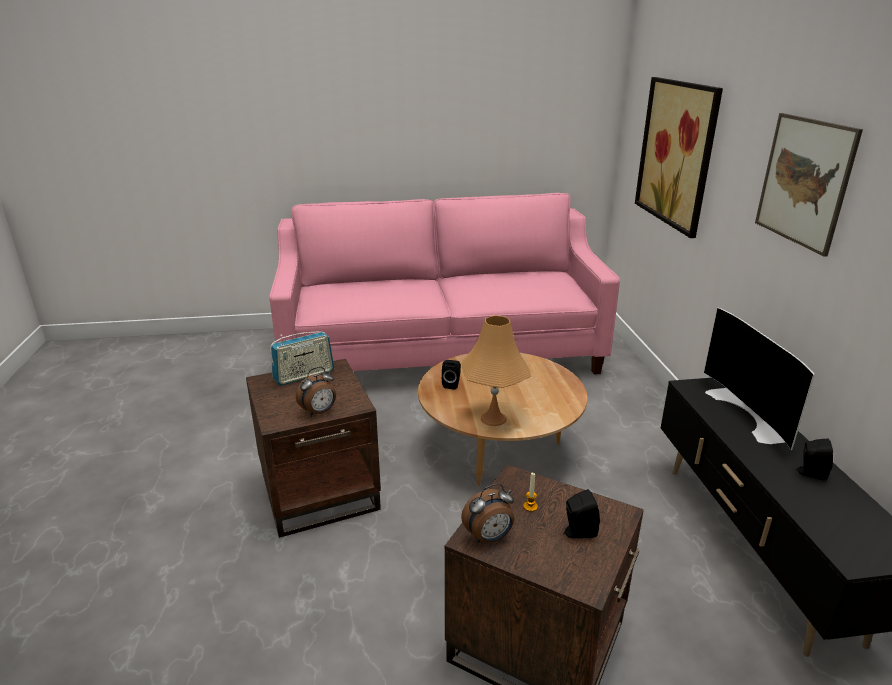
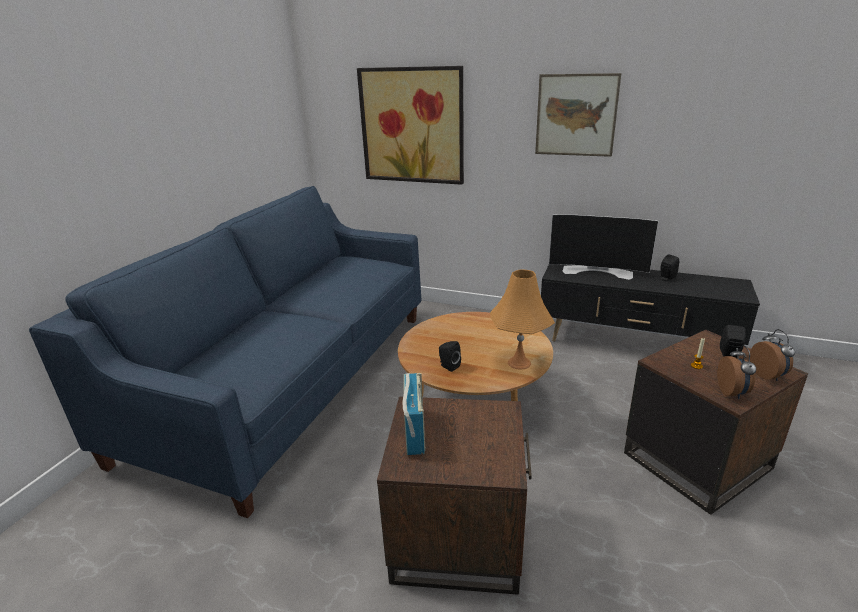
camera: 60 degrees left, 0 degrees up
pink sofa [269,193,620,375] -> blue sofa [29,186,421,518]
alarm clock [296,367,336,416] -> alarm clock moved to [750,329,795,381]

